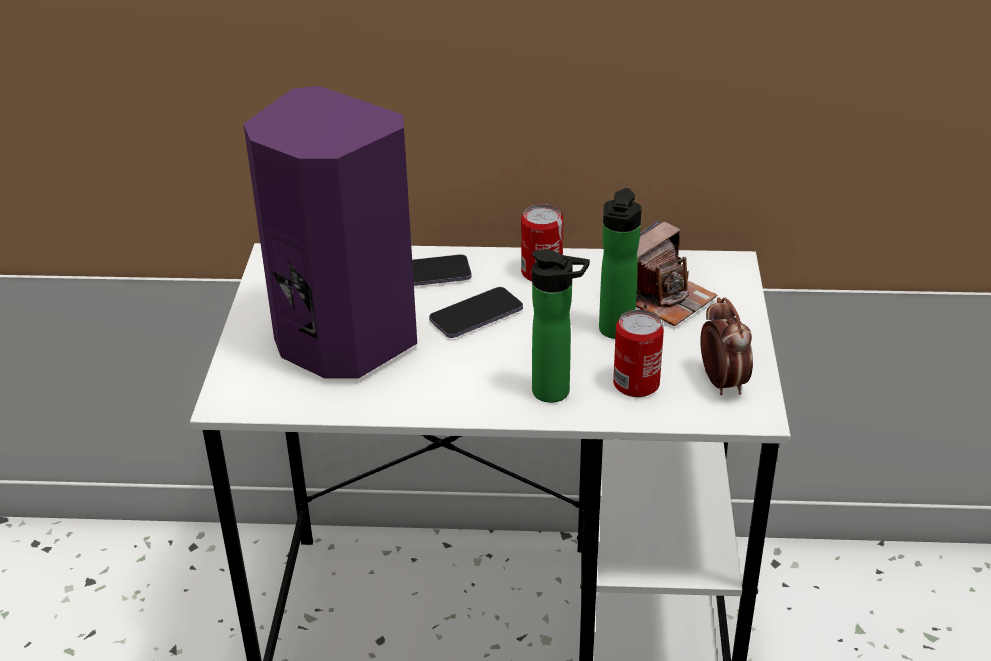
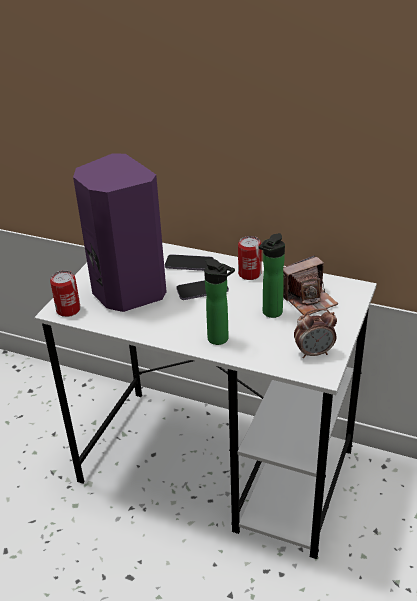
camera: 20 degrees right, 0 degrees up
can [613,310,664,397] -> can moved to [50,271,81,317]
alarm clock [700,297,753,395] -> alarm clock turned 75 degrees clockwise [294,308,337,358]

